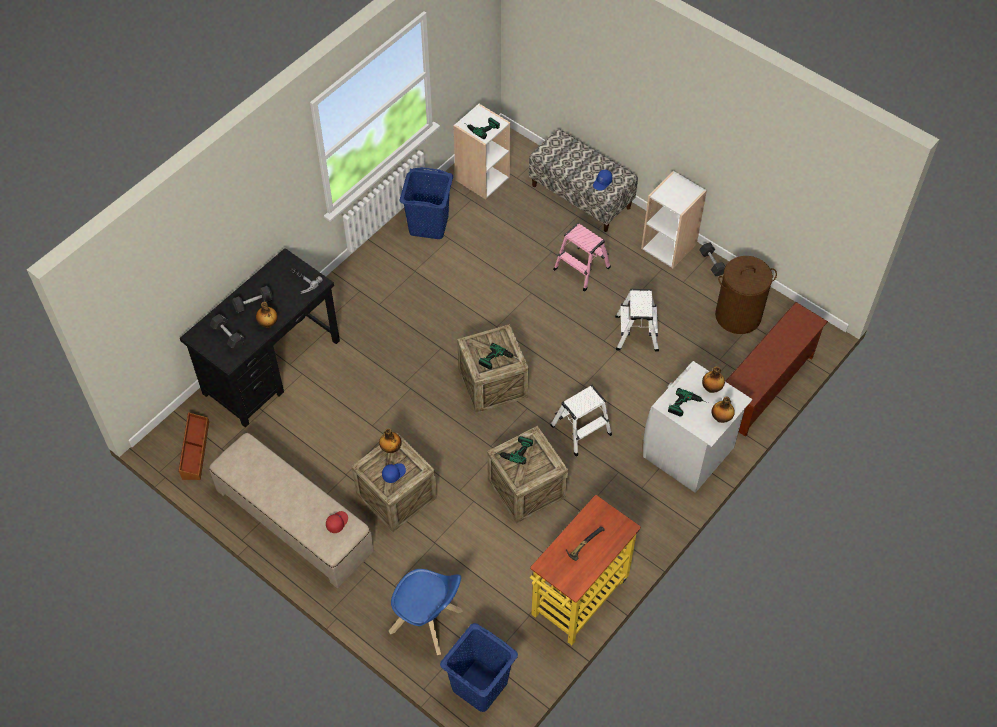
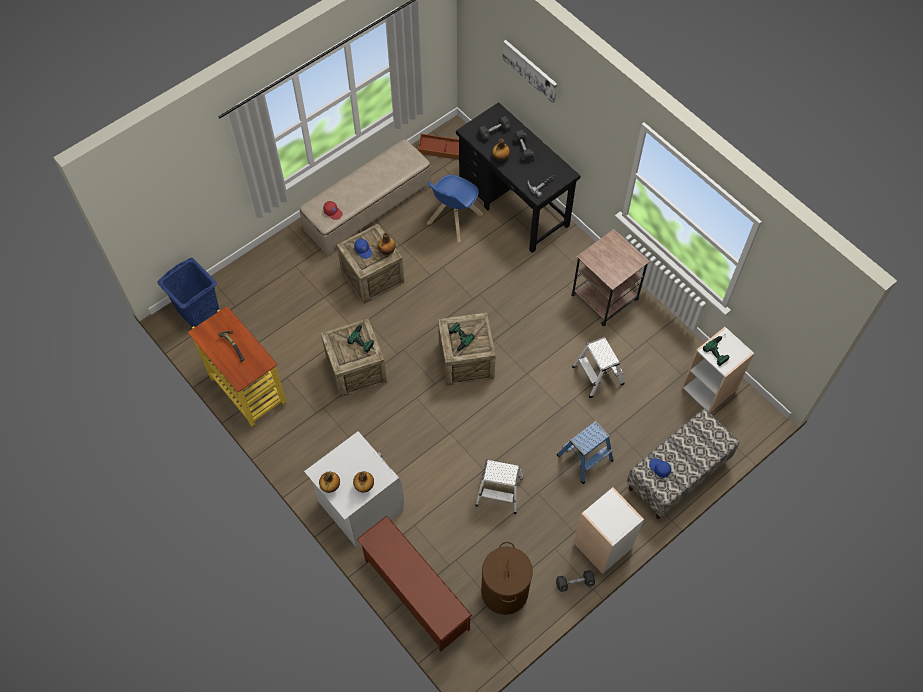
camera: 100 degrees right, 5 degrees up
blue chair [389,569,463,655] -> blue chair moved to [427,175,483,242]
blue laundry basket [399,167,453,239] -> none
white step ladder [550,385,612,457] -> white step ladder moved to [572,336,625,398]
pink step ladder [553,223,611,292] -> blue step ladder [557,421,614,484]
power drill [668,388,708,417] -> none
none -> picture [502,40,557,103]
none -> brown cart [571,229,650,326]

